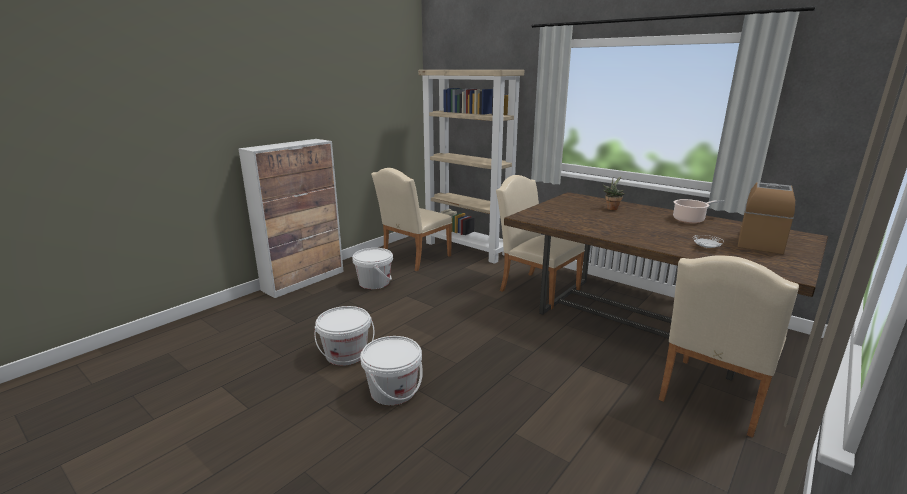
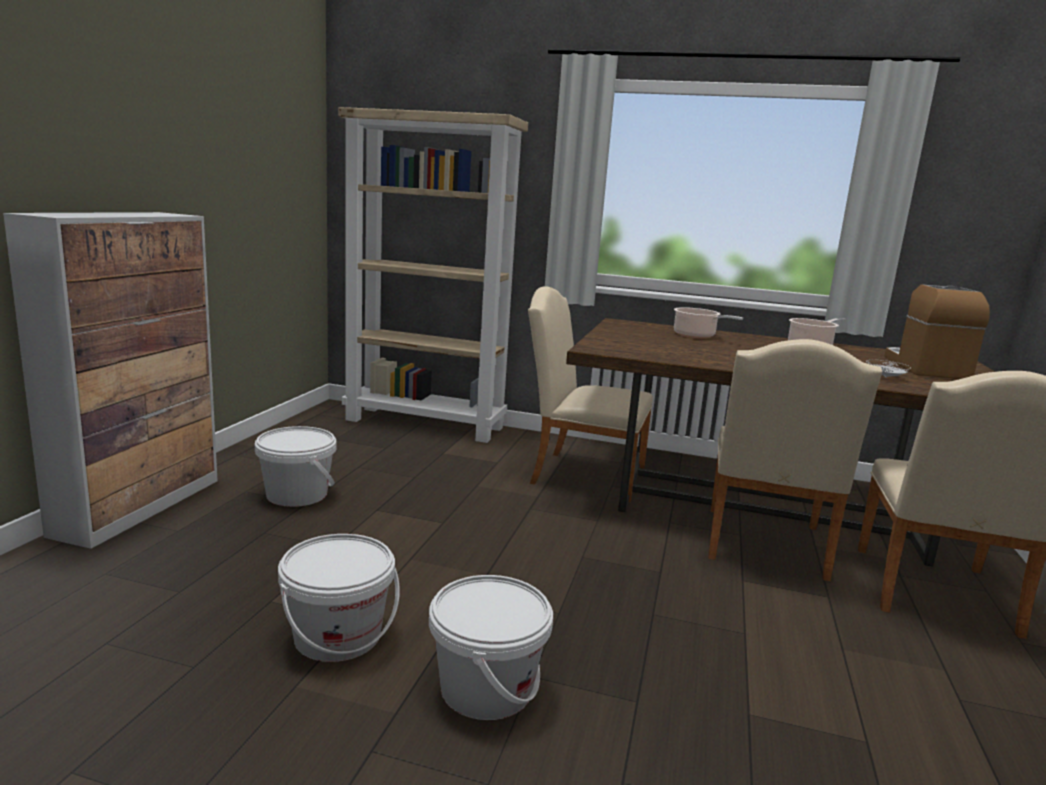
camera: 25 degrees left, 5 degrees down
beige chair [371,168,452,271] -> beige chair moved to [708,339,882,581]
potted plant [603,176,625,210] -> cooking pot [674,307,743,338]

